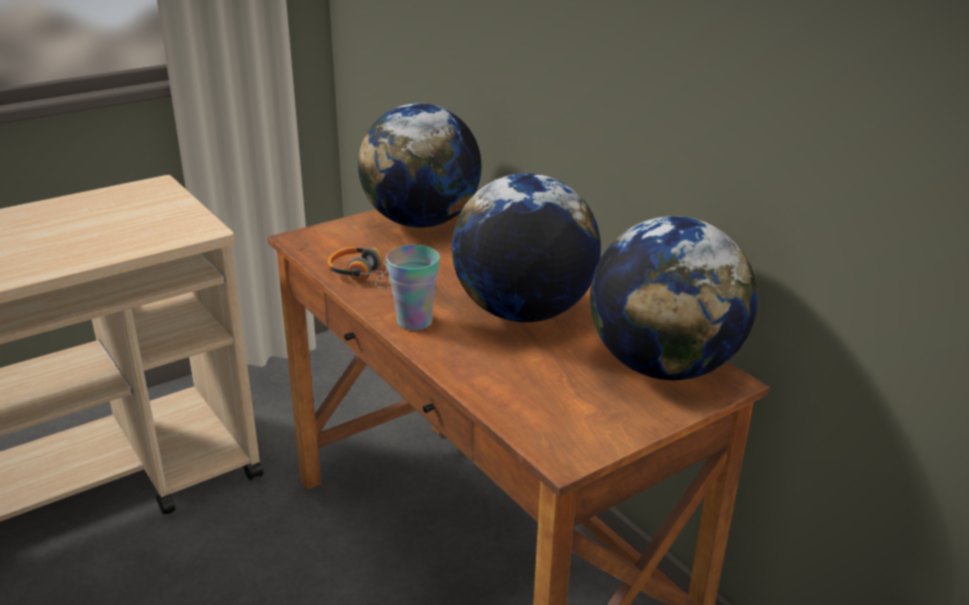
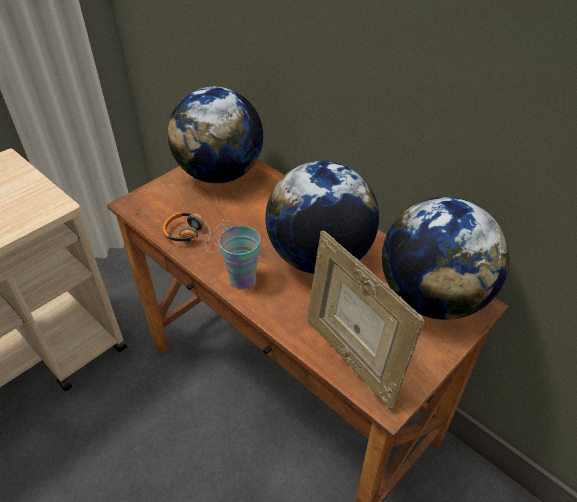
camera: 10 degrees left, 15 degrees up
none -> picture frame [307,230,424,410]

